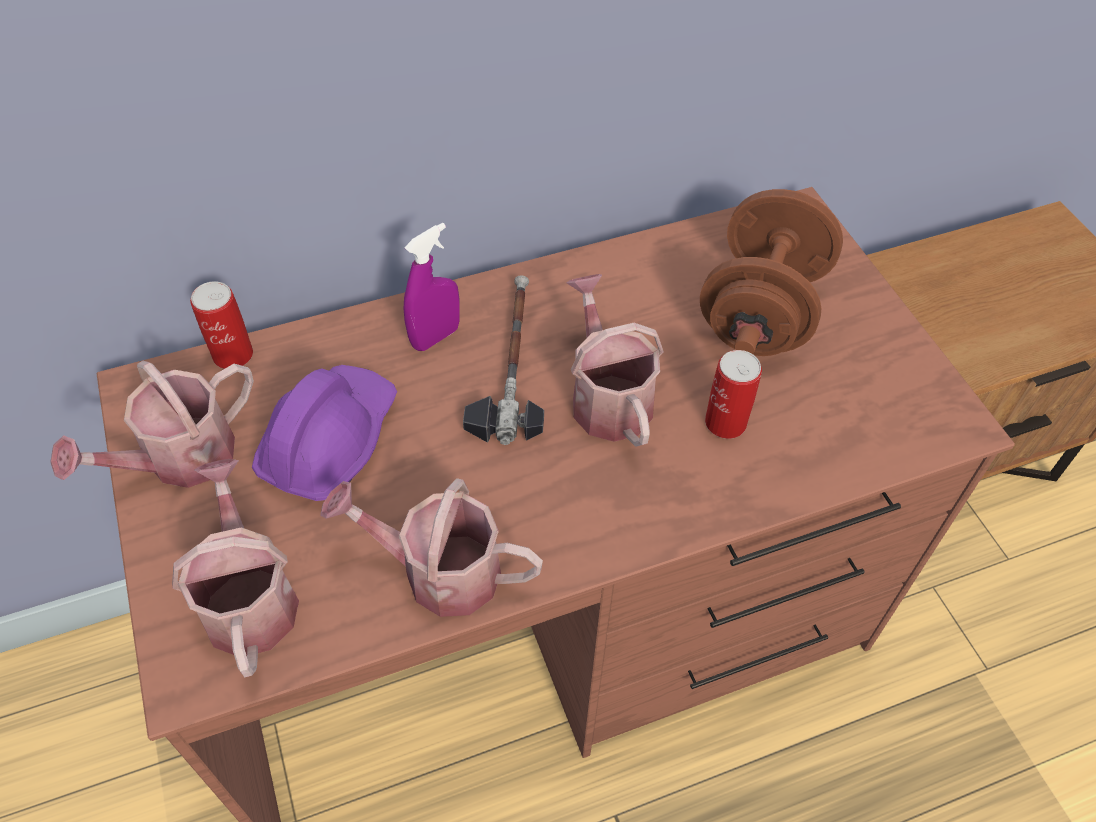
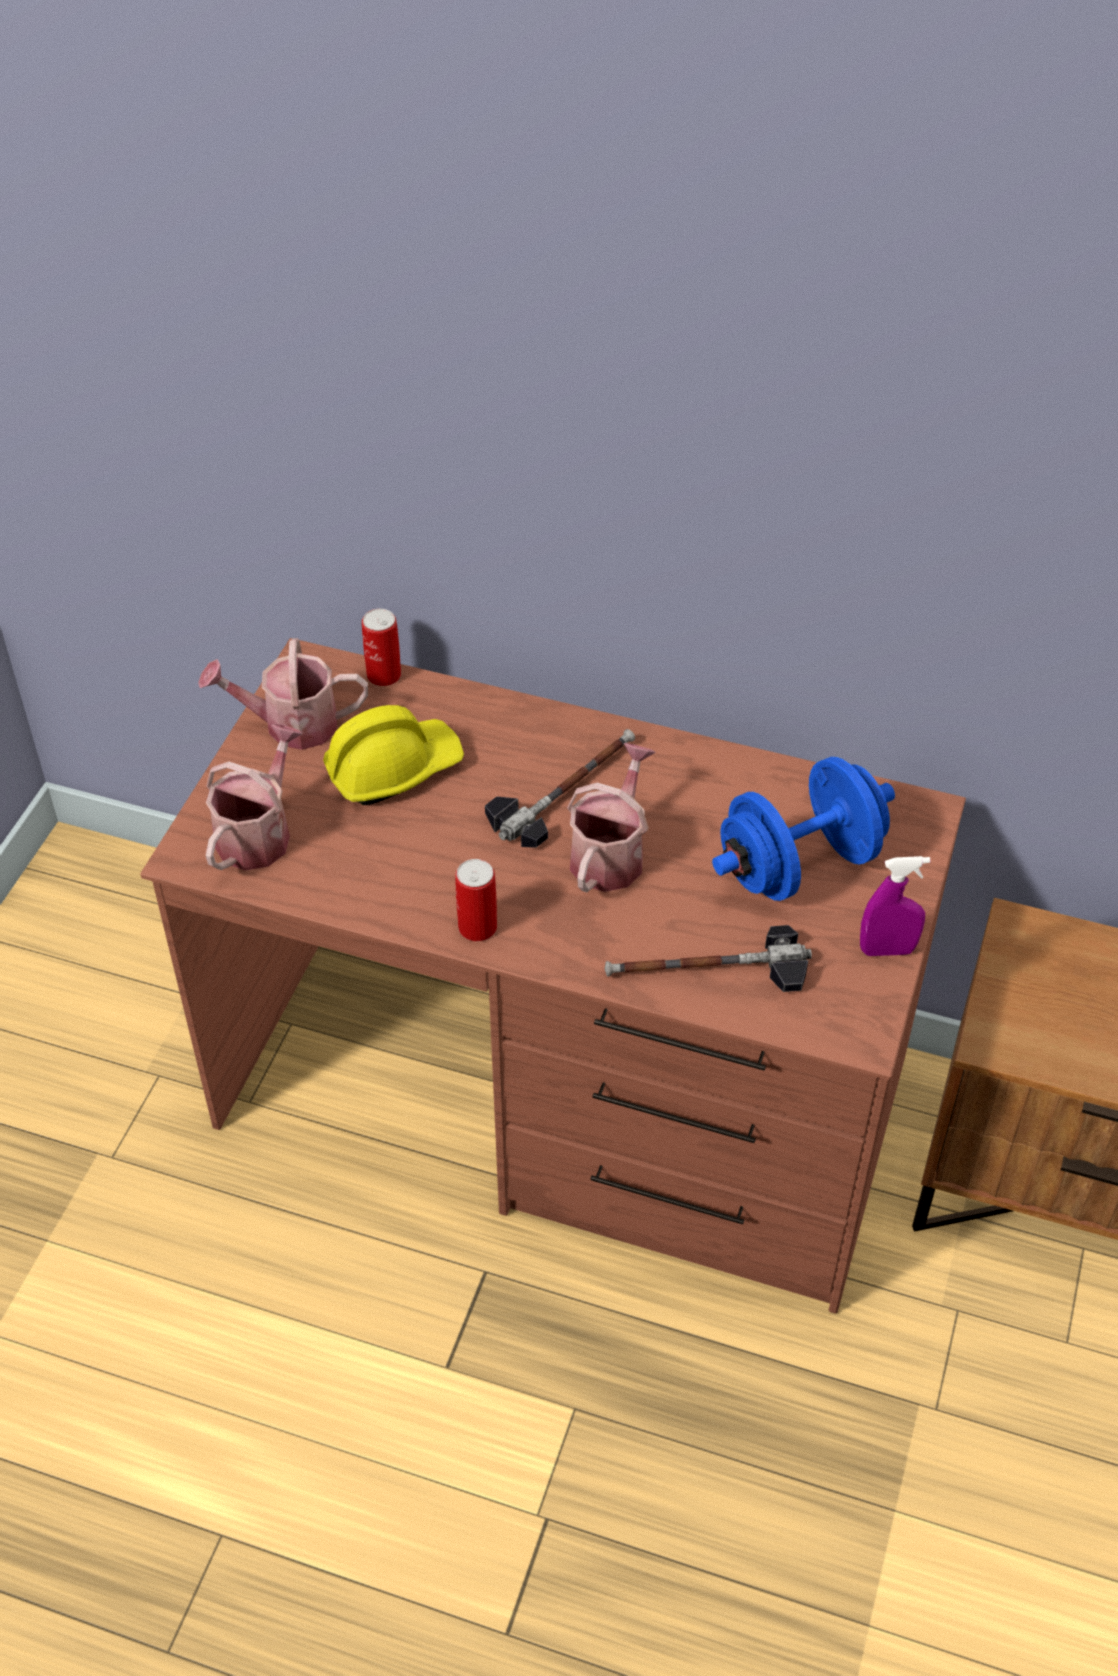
camera: 40 degrees right, 5 degrees down
purple hard hat [252,365,397,501] -> yellow hard hat [323,705,464,805]
watering can [320,478,543,617] -> none
purple spray bottle [404,223,460,351] -> purple spray bottle moved to [860,856,930,956]
brown dumbbell [700,189,843,356] -> blue dumbbell [712,757,895,901]
can [705,350,762,439] -> can moved to [455,859,497,941]
none -> hammer [605,925,812,992]

